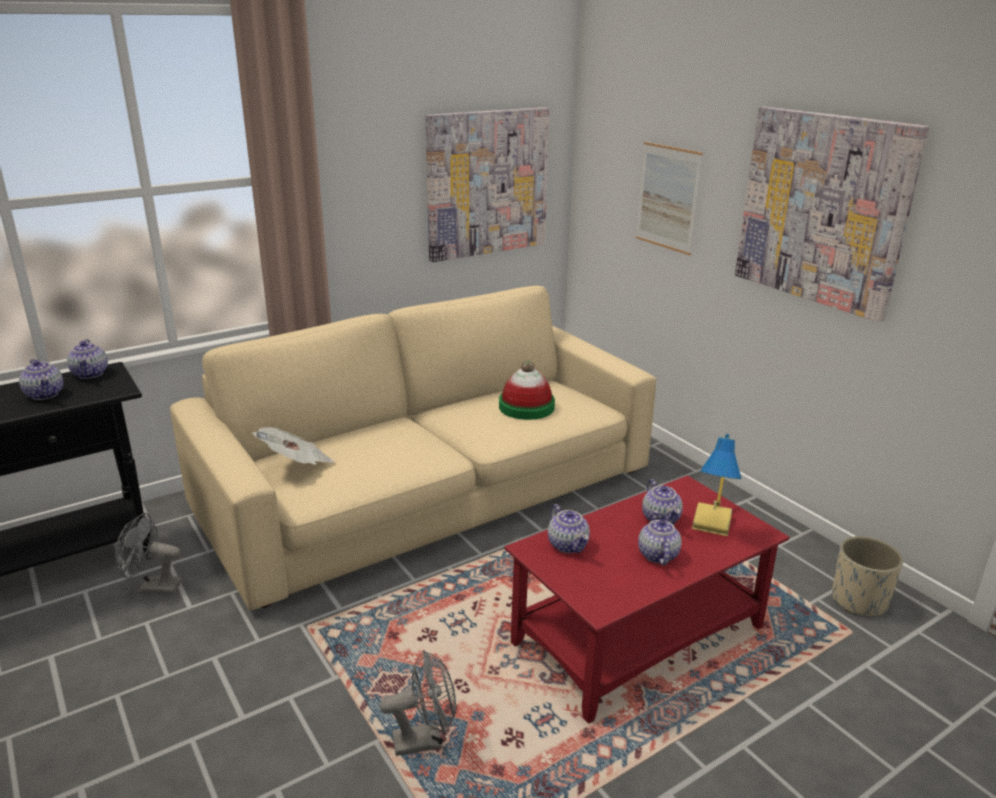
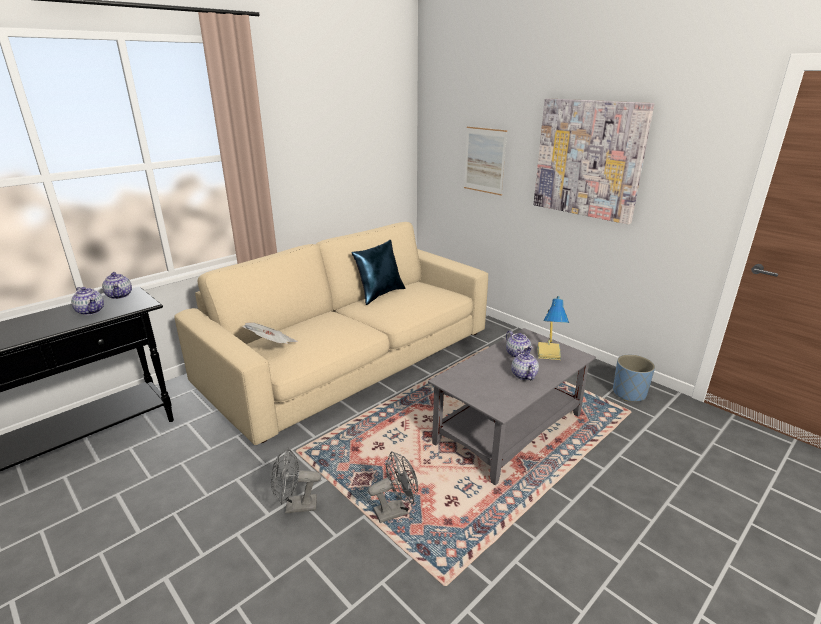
camera: 10 degrees left, 0 degrees up
grey fan [115,513,182,595] -> grey fan moved to [271,447,321,513]
picture [425,107,550,262] -> none
hat [499,361,555,420] -> none
red coffee table [505,475,789,724] -> grey coffee table [428,328,596,485]
teapot [548,504,590,553] -> none
beige planter [832,536,903,617] -> blue planter [613,355,655,402]
none -> blue pillow [352,240,405,305]

